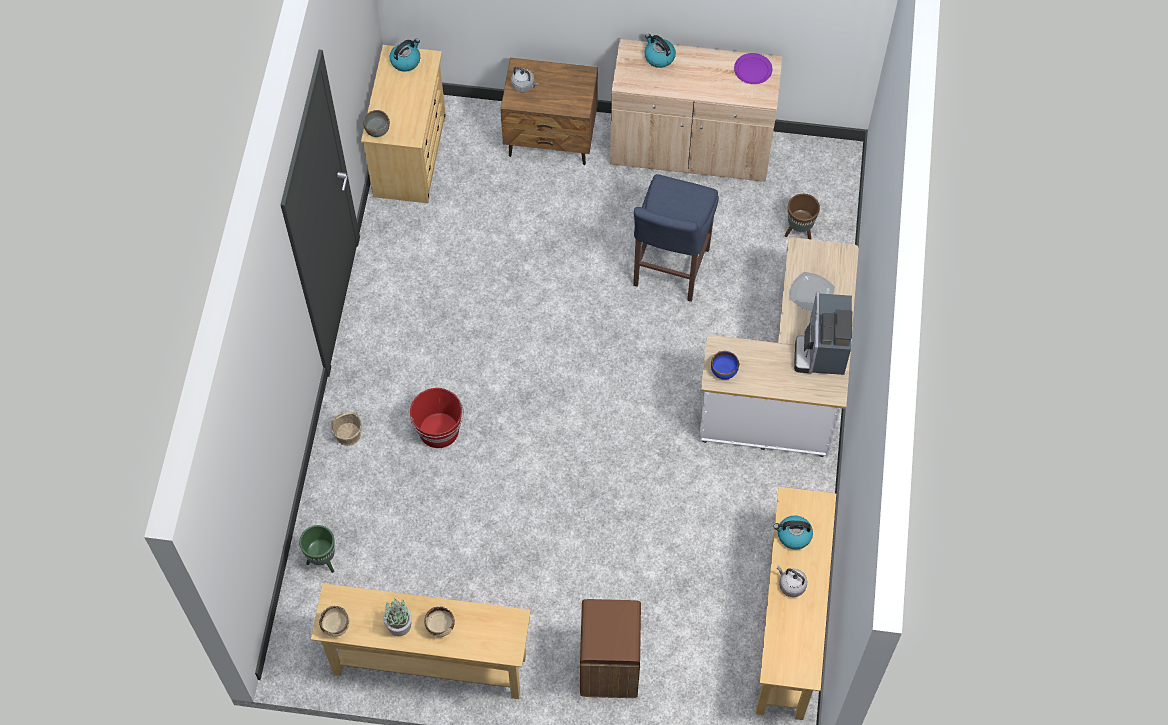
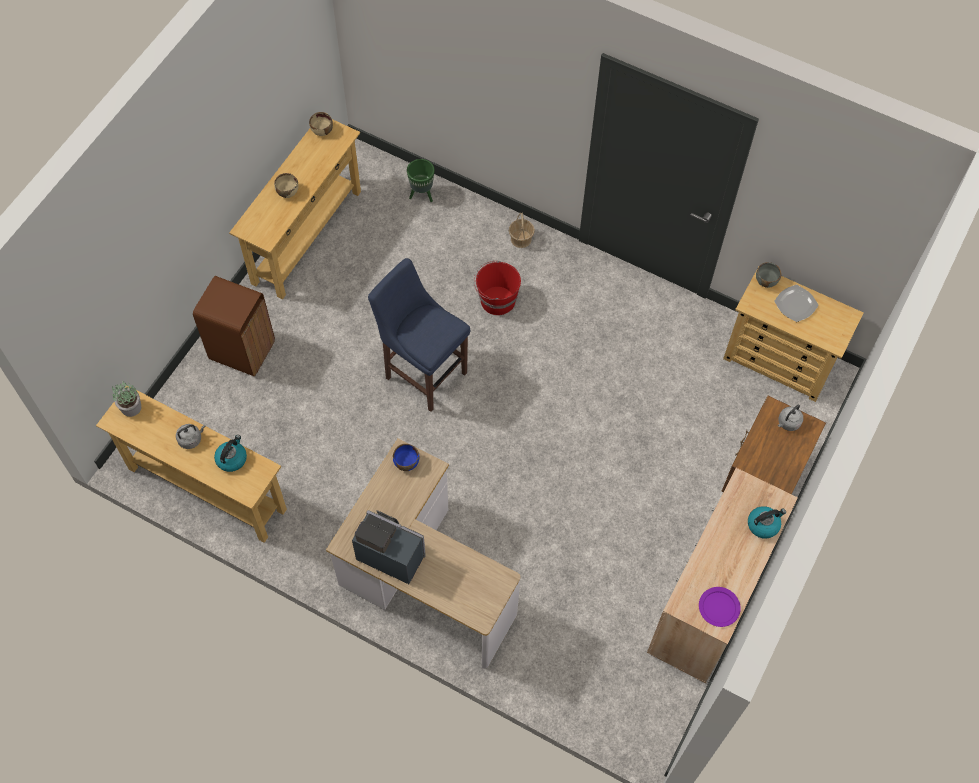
camera: 110 degrees right, 0 degrees up
potted plant [383,598,412,636] -> potted plant moved to [112,381,141,417]
kettle [389,39,420,72] -> none
blue stool [633,174,719,302] -> blue stool moved to [368,258,470,412]
brown planter [785,194,820,240] -> none
plate [789,272,835,311] -> plate moved to [774,285,818,322]

